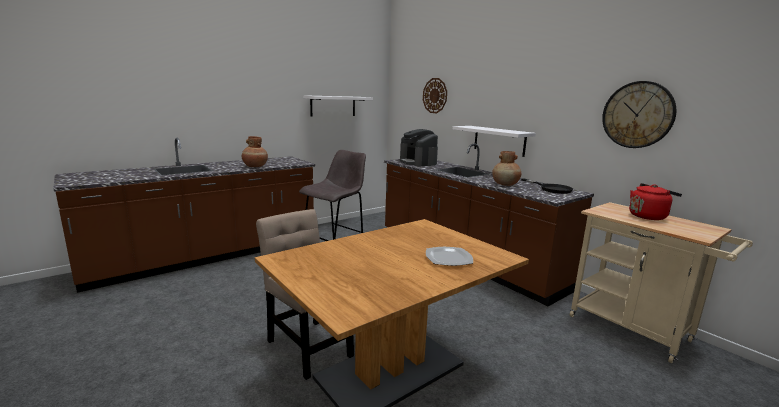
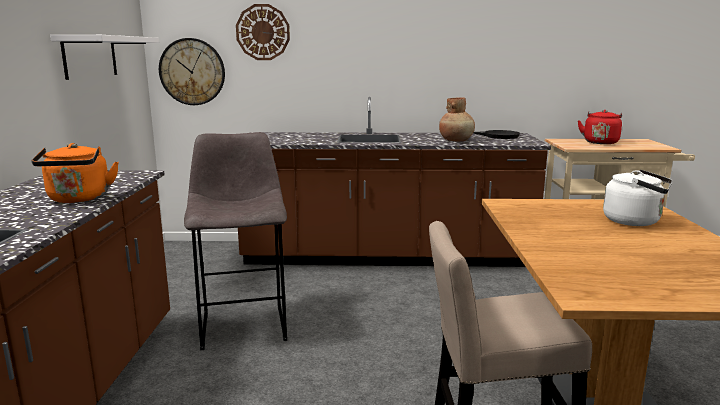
camera: 50 degrees left, 0 degrees up
brown vase [241,136,268,167] -> orange kettle [31,143,119,203]
coffee machine [400,129,438,166] -> none
plate [426,247,473,266] -> white kettle [603,170,672,226]
white shelf [453,126,536,157] -> none
wall clock [602,81,677,148] -> wall clock moved to [159,38,225,105]

